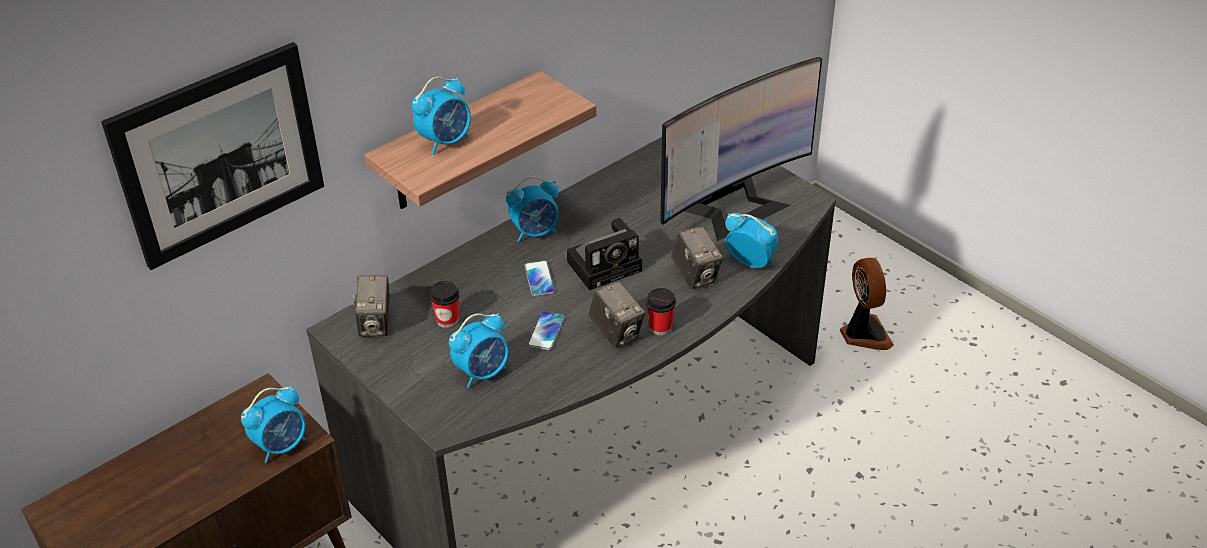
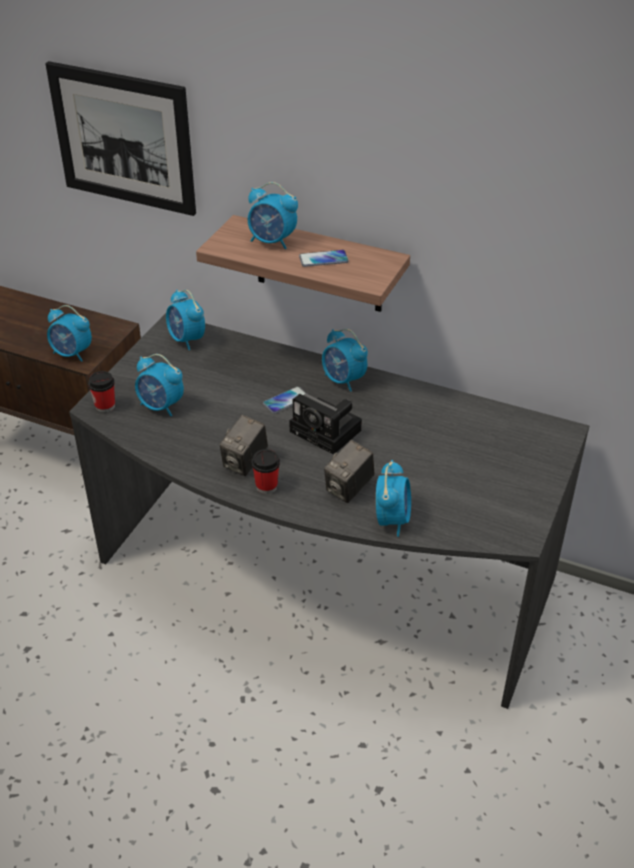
camera: 65 degrees right, 0 degrees up
camera [353,275,390,336] -> alarm clock [166,290,205,350]
cup [429,281,459,328] -> cup moved to [88,371,115,413]
phone [528,311,565,350] -> phone moved to [299,250,349,267]
monitor [660,57,822,241] -> none
fan [840,258,894,350] -> none

